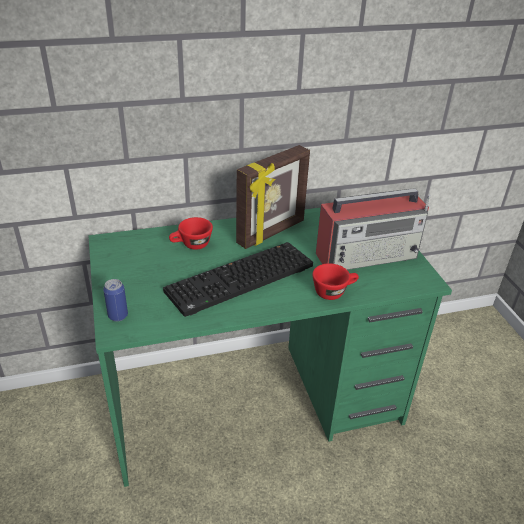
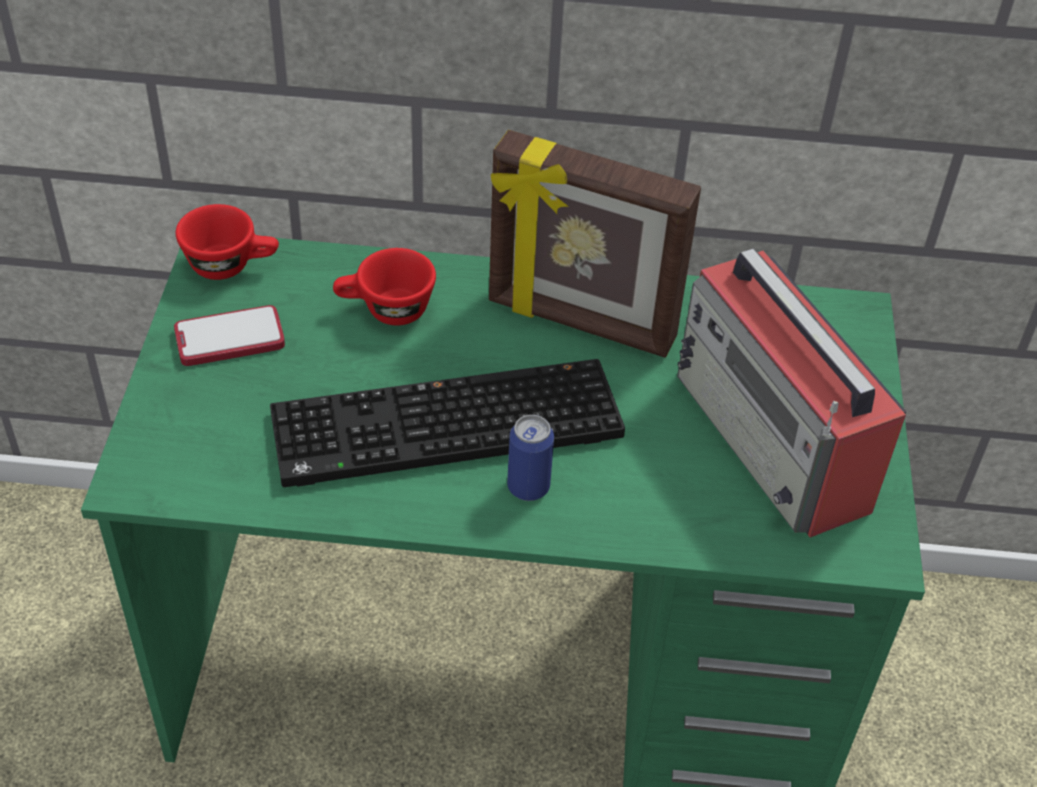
camera: 20 degrees right, 10 degrees up
can [103,279,128,321] -> can moved to [507,415,554,501]
picture frame [236,145,310,249] -> picture frame turned 45 degrees clockwise [489,130,701,358]
red cup [312,263,359,300] -> red cup moved to [176,204,279,280]
radio [316,188,430,270] -> radio turned 60 degrees clockwise [677,248,906,537]
none -> phone [174,305,285,366]

